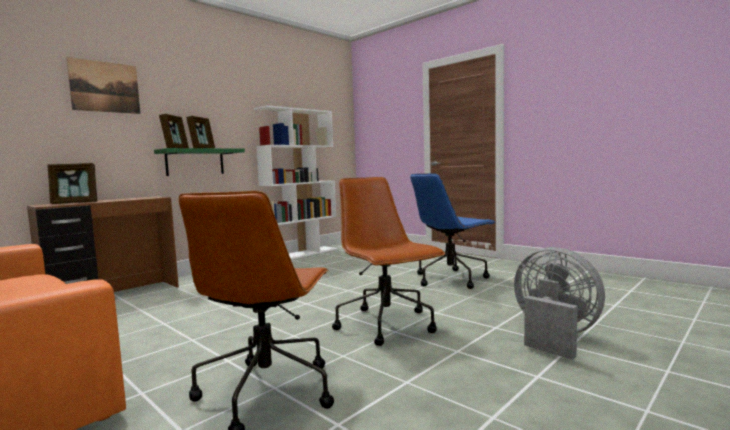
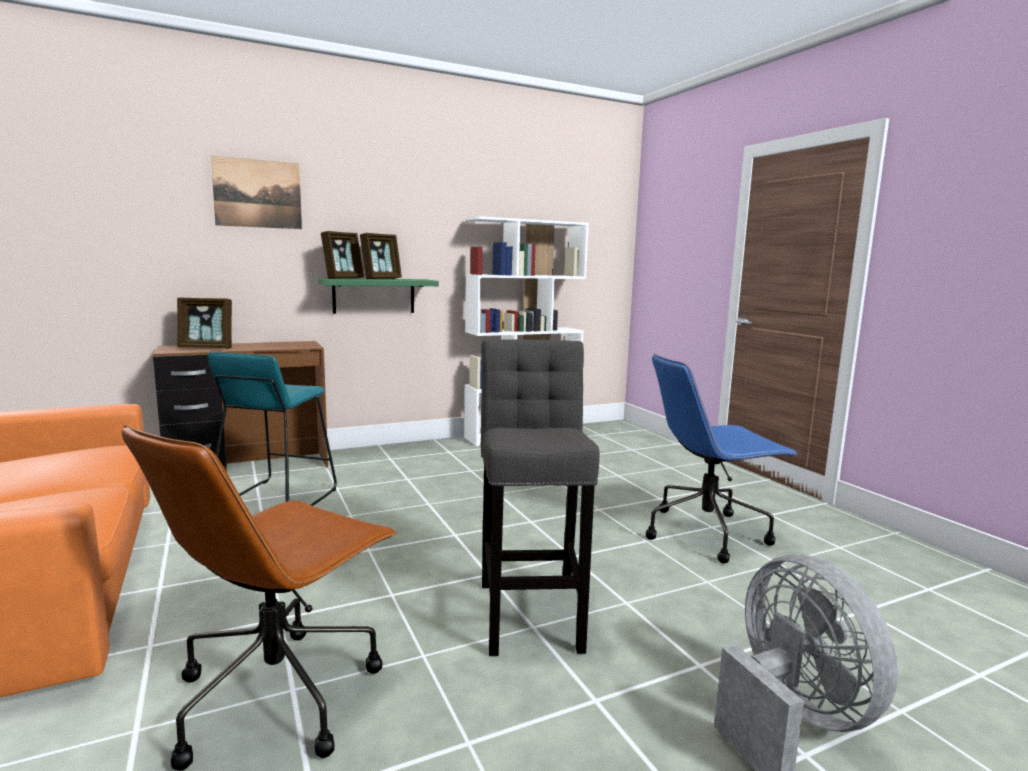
camera: 20 degrees right, 5 degrees up
brown office chair [332,177,446,346] -> grey stool [481,339,600,656]
none -> turquoise stool [208,352,337,506]

